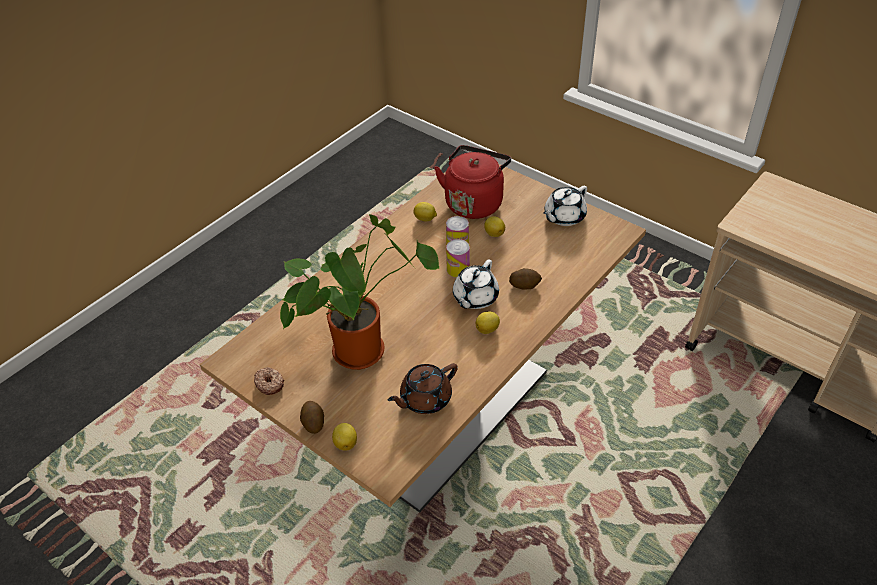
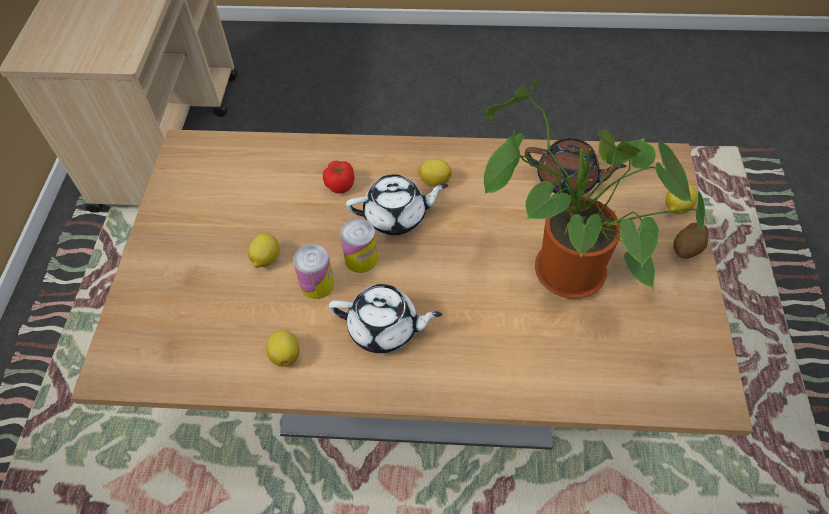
camera: 125 degrees left, 10 degrees up
donut [254,367,284,395] -> none
red kettle [434,145,511,219] -> none
potato [509,268,542,290] -> tomato [323,160,355,194]
white teapot [543,186,587,226] -> white teapot moved to [329,284,442,353]

